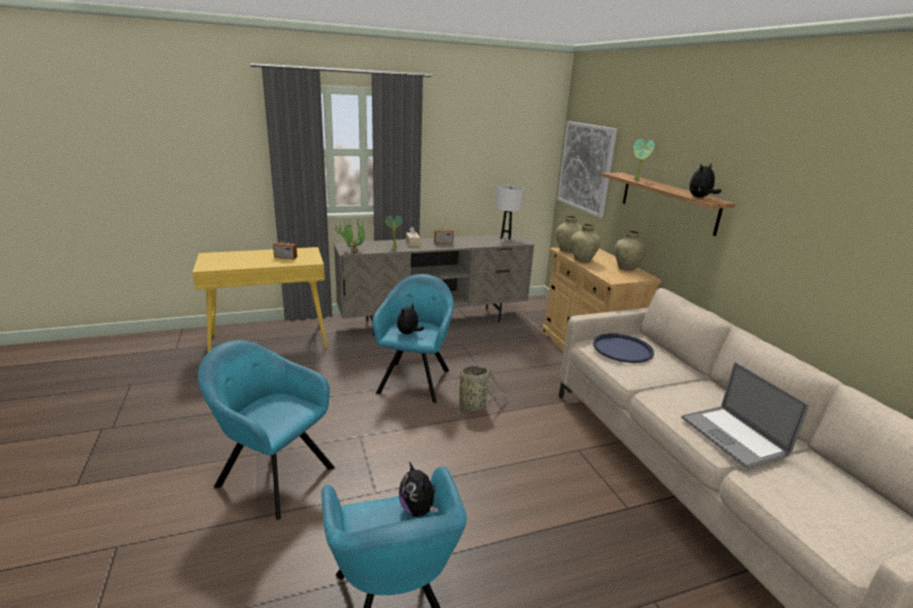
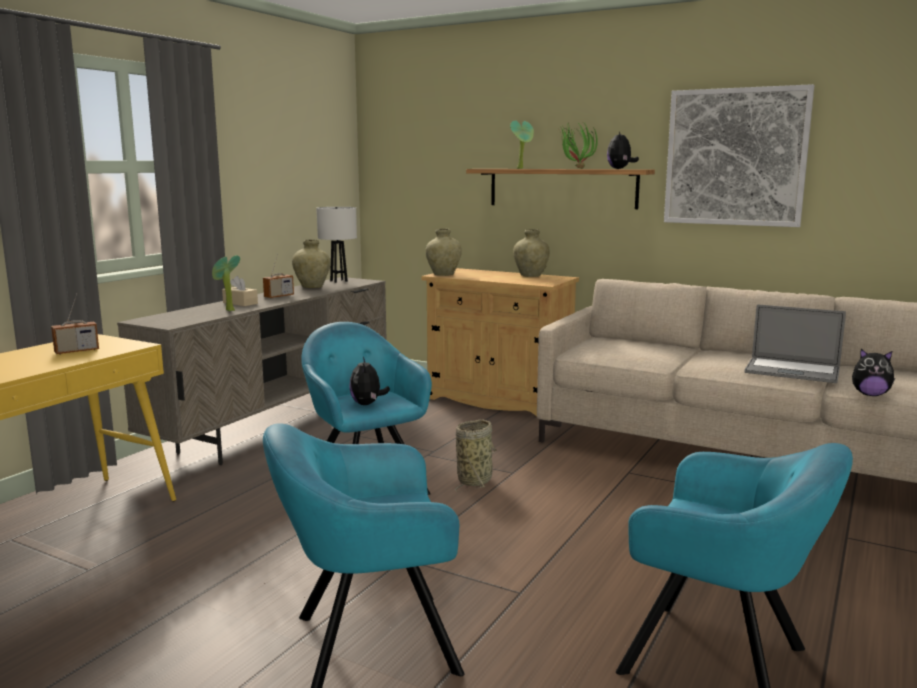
camera: 40 degrees left, 10 degrees down
potted plant [335,218,365,252] -> potted plant moved to [559,119,598,169]
plush toy [399,461,438,517] -> plush toy moved to [852,349,895,396]
picture [557,121,617,218] -> picture moved to [664,84,814,227]
beige vase [571,224,600,262] -> beige vase moved to [292,239,331,288]
blue tray [593,333,654,363] -> none

